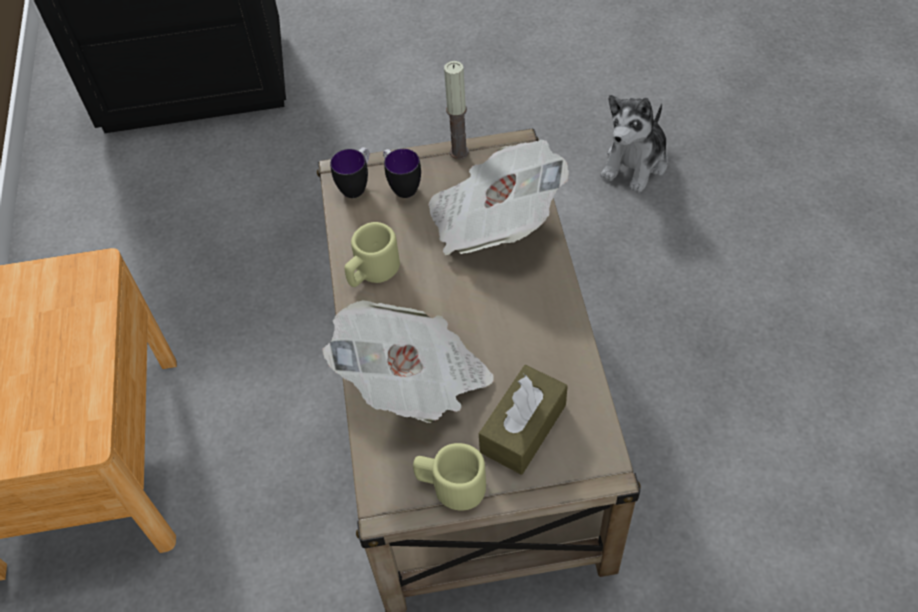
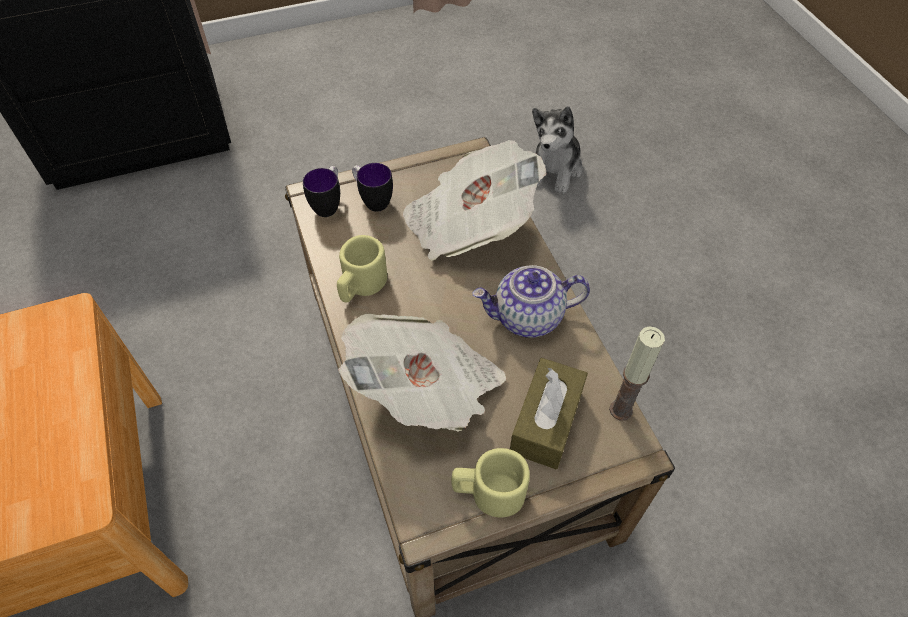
camera: 15 degrees left, 0 degrees up
candle [444,61,469,159] -> candle moved to [609,326,665,421]
none -> teapot [472,265,590,338]

